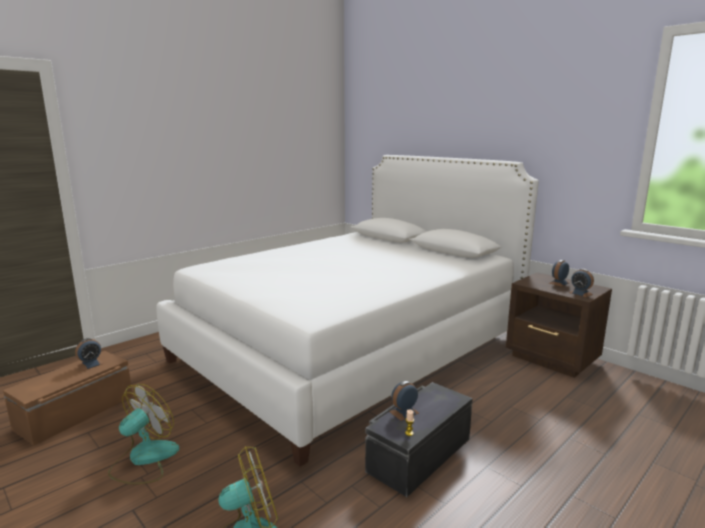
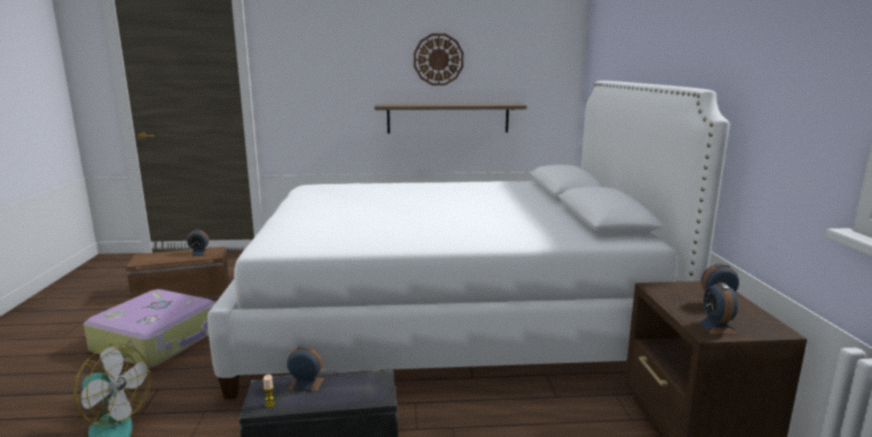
camera: 40 degrees right, 0 degrees up
fan [108,384,179,484] -> suitcase [83,289,215,368]
none -> shelf [375,103,527,134]
none -> wall clock [414,33,464,85]

